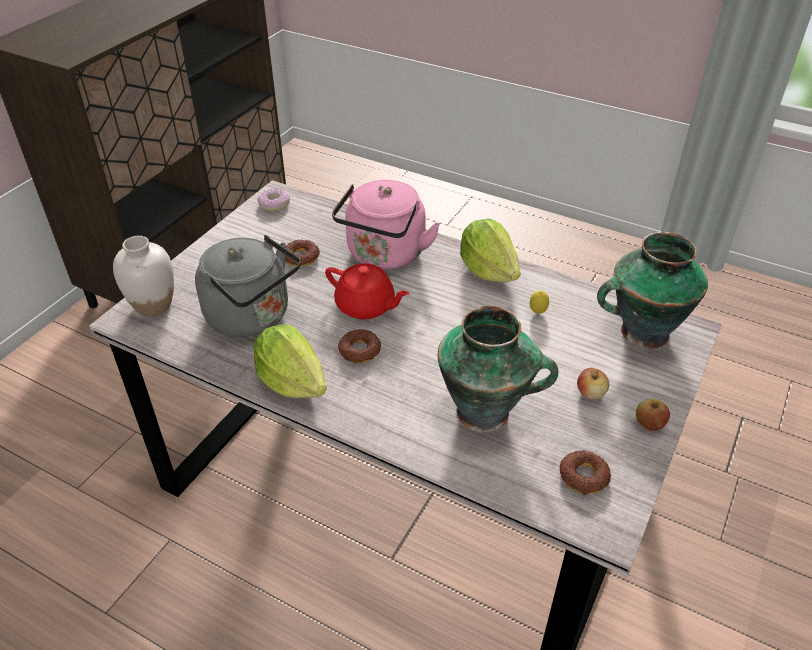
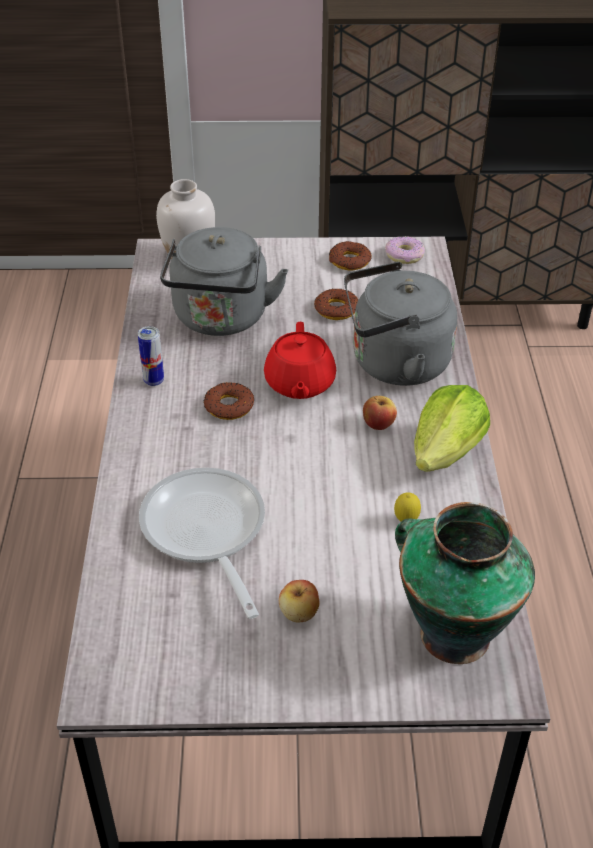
camera: 60 degrees right, 0 degrees up
lettuce [253,324,327,398] -> can [138,326,164,386]
pink kettle [332,180,440,270] -> grey kettle [344,262,457,386]
vase [437,306,558,432] -> frying pan [139,467,265,619]
donut [560,450,611,495] -> donut moved to [329,241,372,270]
apple [636,399,670,431] -> apple moved to [363,396,397,430]

